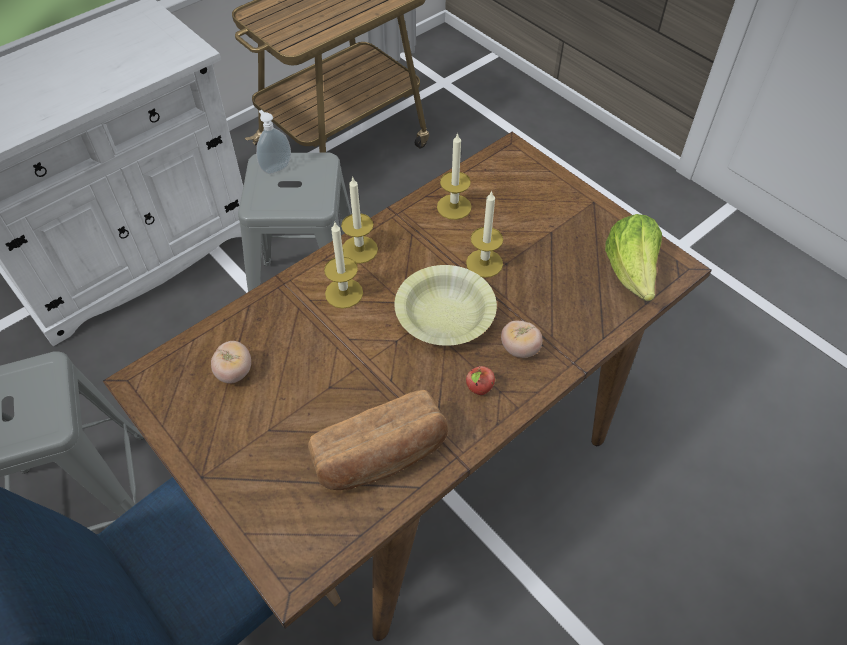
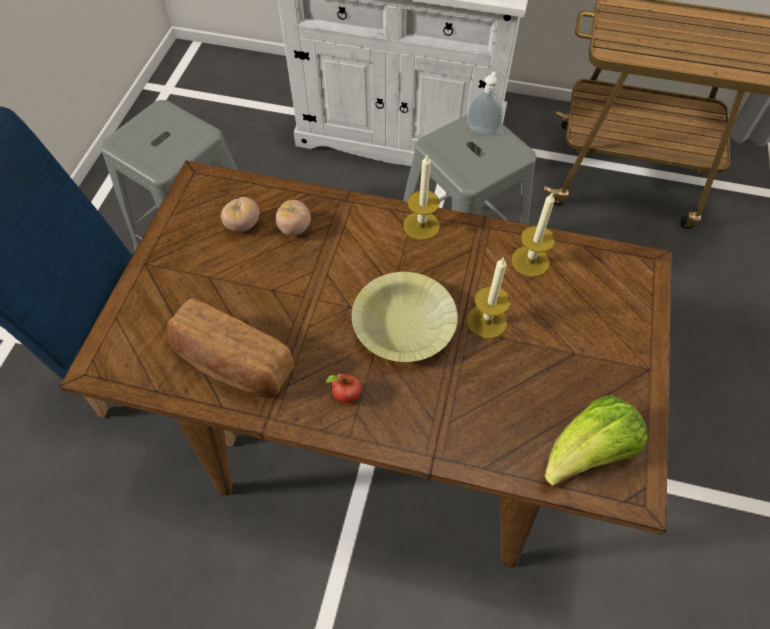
camera: 55 degrees right, 5 degrees up
candle [324,221,363,309] -> none
tomato [501,320,542,358] -> tomato moved to [275,200,311,236]

